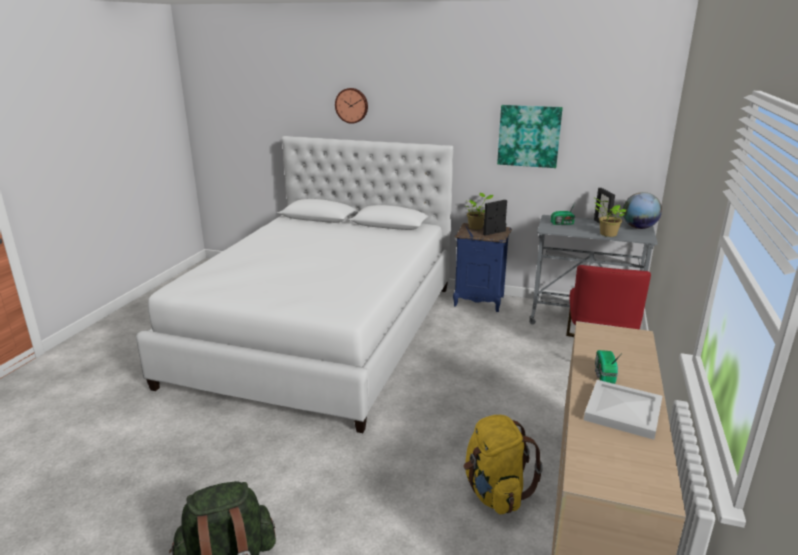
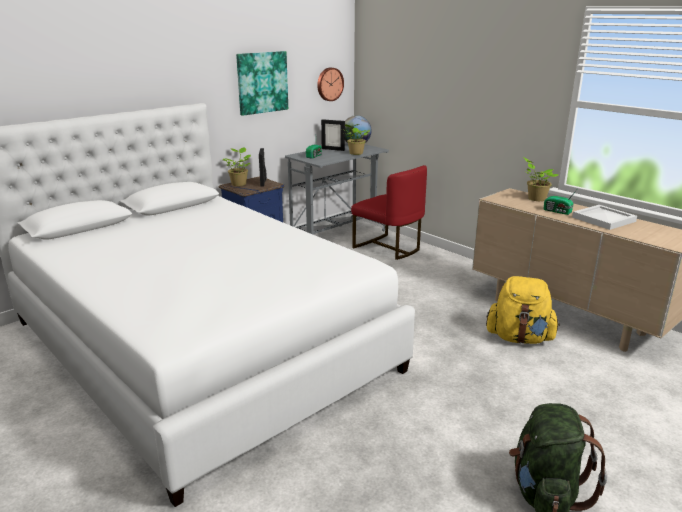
camera: 60 degrees left, 0 degrees up
wall clock [335,88,368,124] -> wall clock moved to [317,68,344,101]
none -> potted plant [523,157,558,201]

